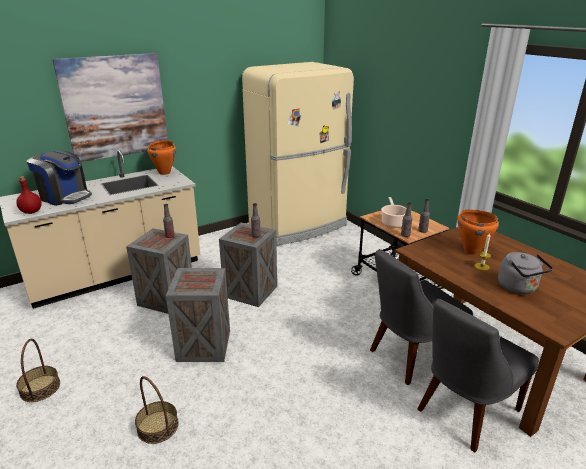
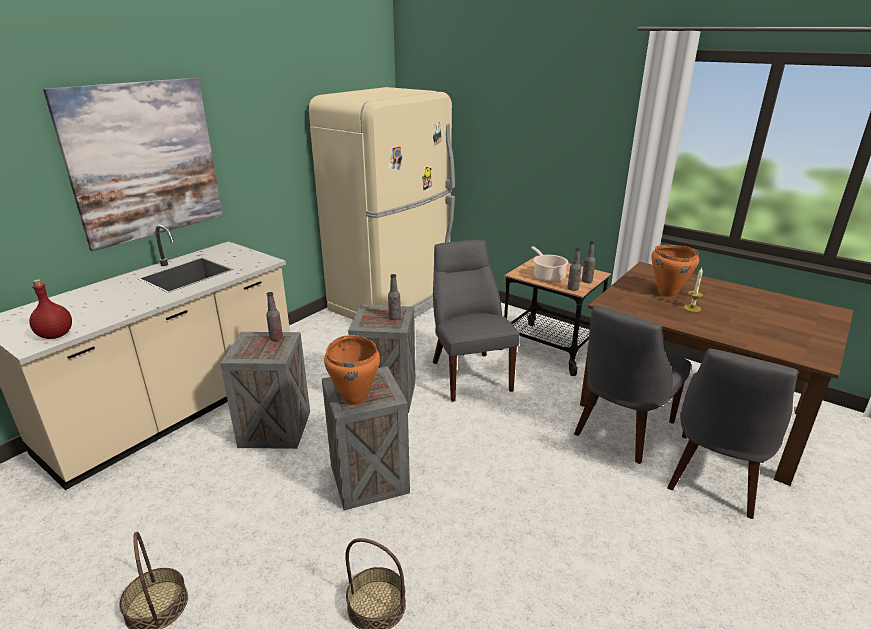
camera: 20 degrees left, 0 degrees up
coffee machine [27,151,92,206] -> none
orange cooking pot [147,140,176,175] -> orange cooking pot moved to [324,335,380,405]
grey kettle [498,252,553,294] -> none
none -> grey chair [433,240,520,402]

